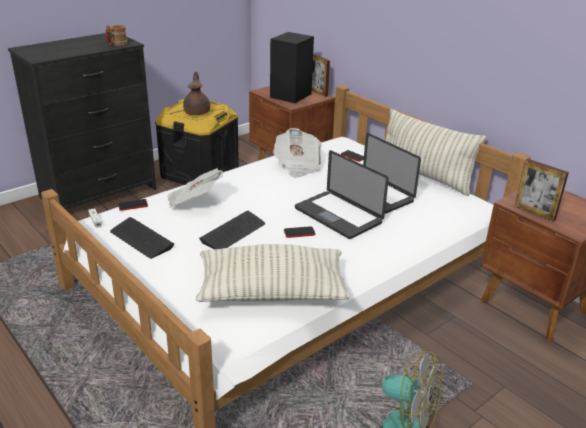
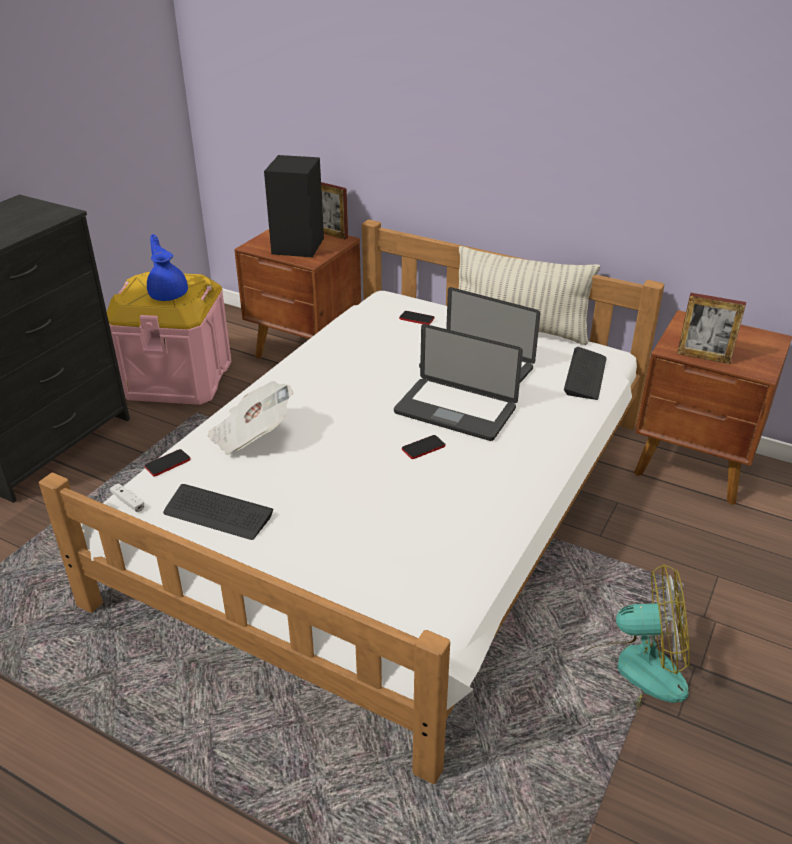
camera: 20 degrees left, 5 degrees up
mug [105,25,127,46] -> none
black storage box [155,99,239,185] -> pink storage box [107,272,231,405]
brown teapot [183,71,210,115] -> blue teapot [147,234,188,301]
pillow [196,244,350,302] -> none
keyboard [199,211,265,249] -> keyboard moved to [564,347,607,400]
newspaper [273,128,322,178] -> none

